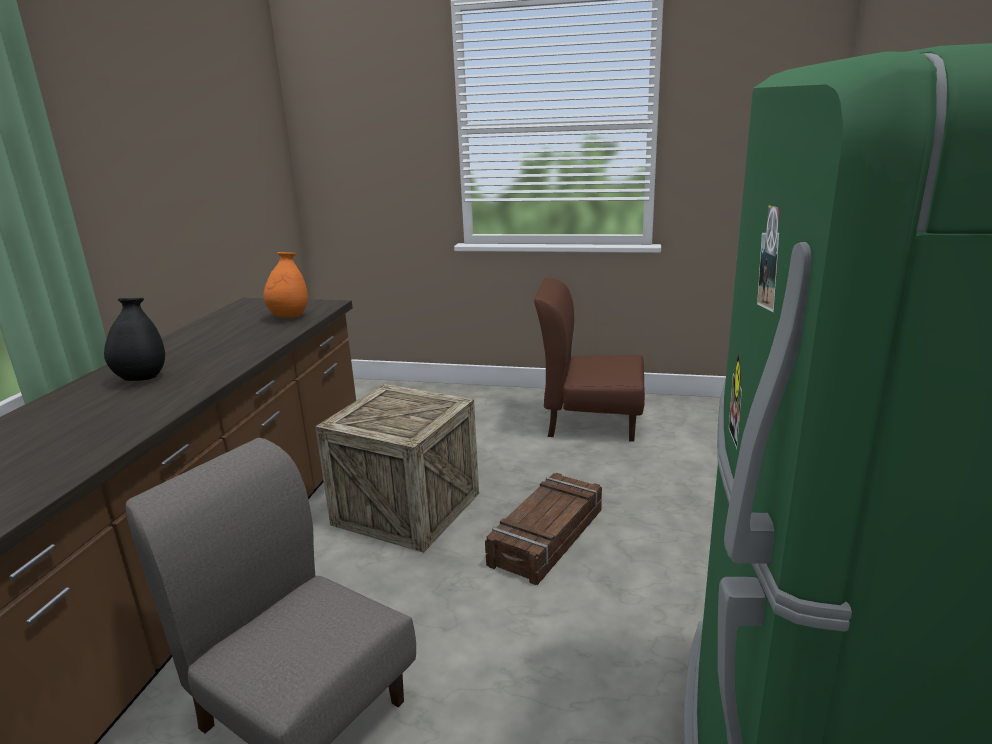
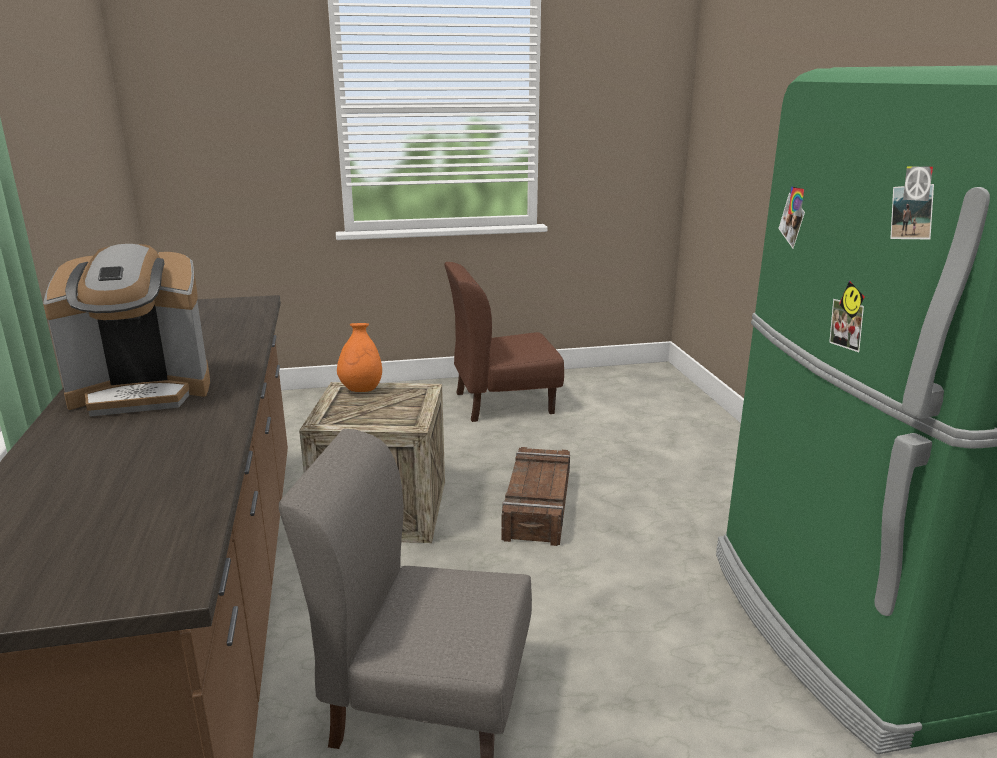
camera: 25 degrees left, 0 degrees up
black vase [104,298,165,381] -> coffee machine [43,244,210,417]
orange vase [263,252,308,318] -> orange vase moved to [337,323,382,392]

